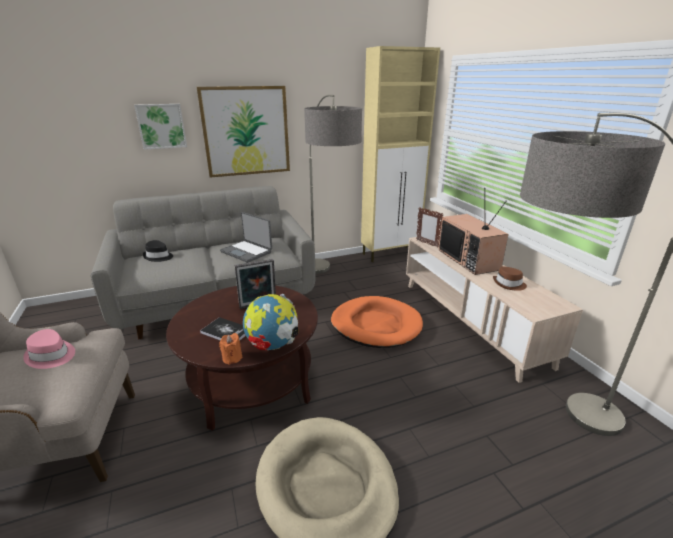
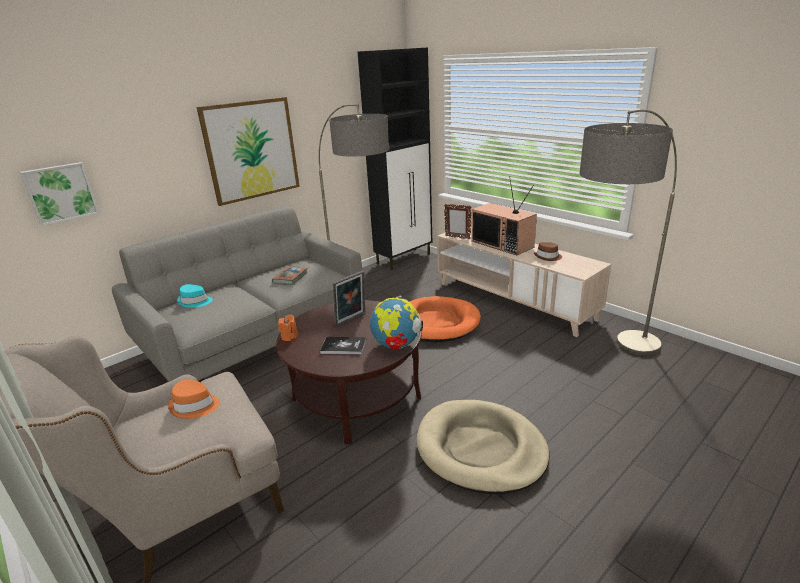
camera: 20 degrees left, 0 degrees up
pink hat [23,329,75,369] -> orange hat [168,380,220,419]
picture [134,104,187,150] -> picture moved to [20,162,99,226]
black hat [143,240,173,262] -> turquoise hat [177,284,213,308]
orange candle [219,333,243,365] -> orange candle moved to [278,315,298,341]
laptop [220,212,272,263] -> book [272,266,308,285]
beige cabinet [361,46,440,262] -> black cabinet [358,48,432,270]

